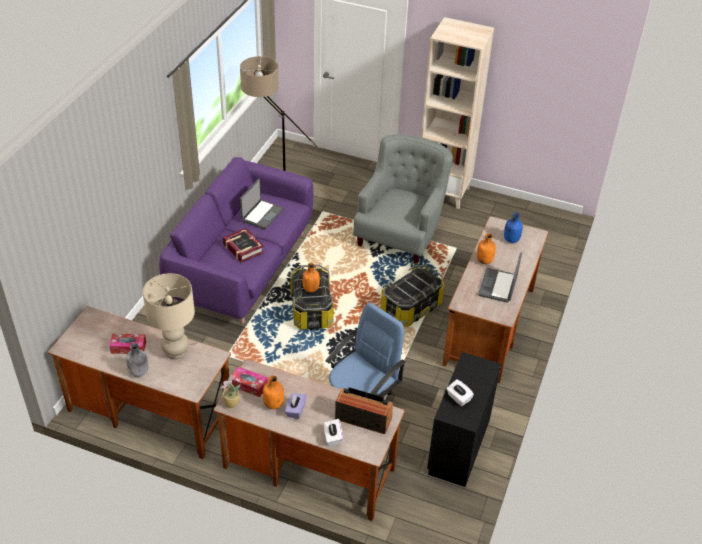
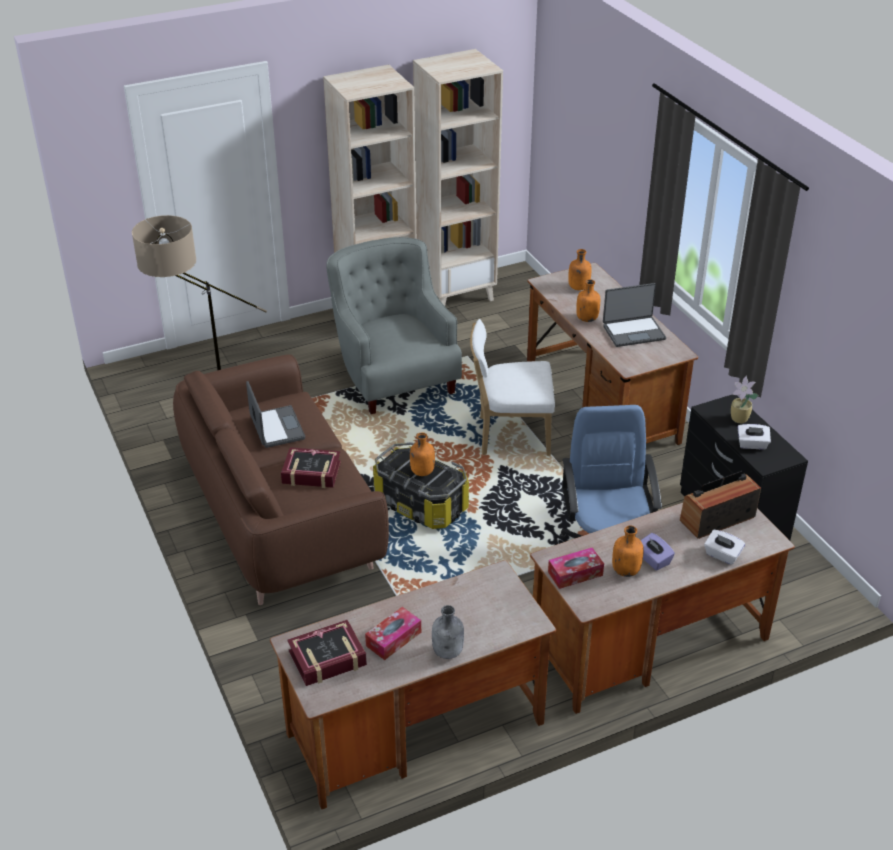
camera: 45 degrees left, 5 degrees down
beige table lamp [143,273,195,360] -> none
purple sofa [159,157,313,324] -> brown sofa [173,354,389,605]
potted plant [220,375,240,408] -> potted plant moved to [731,376,758,423]
storage box [380,265,444,327] -> white chair [470,319,555,456]
laptop [478,252,522,303] -> laptop turned 75 degrees counterclockwise [603,283,666,347]
blue bottle [504,213,523,243] -> orange bottle [568,249,591,290]
none -> book [287,620,367,686]
none -> beige bookcase [413,49,503,306]

